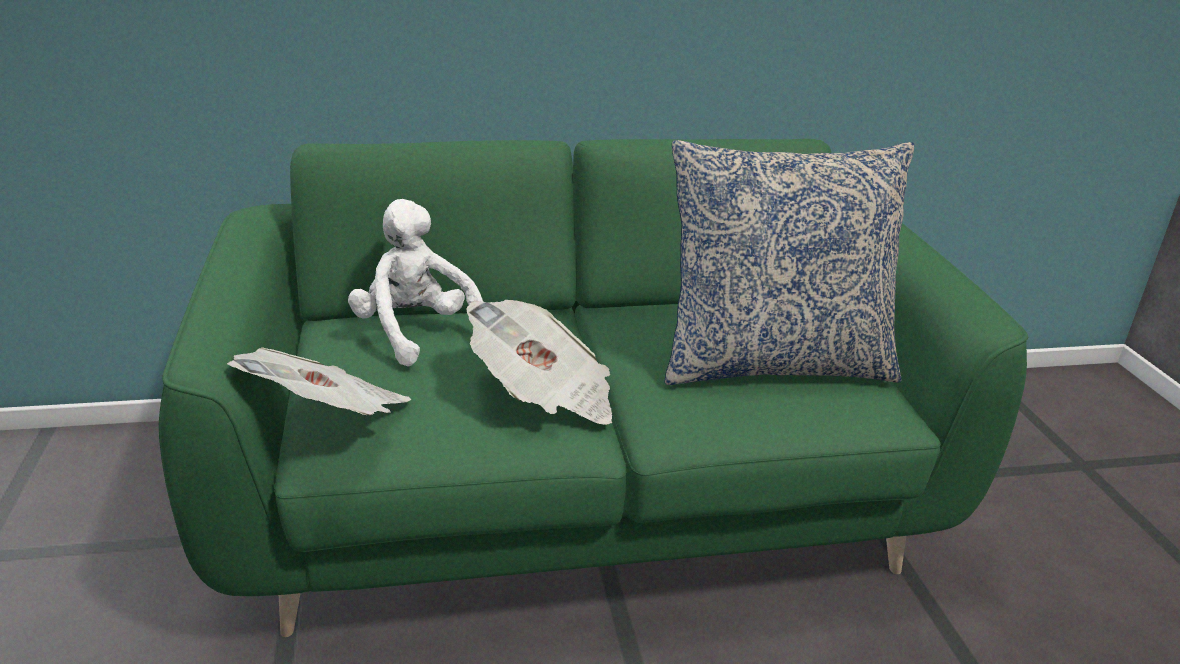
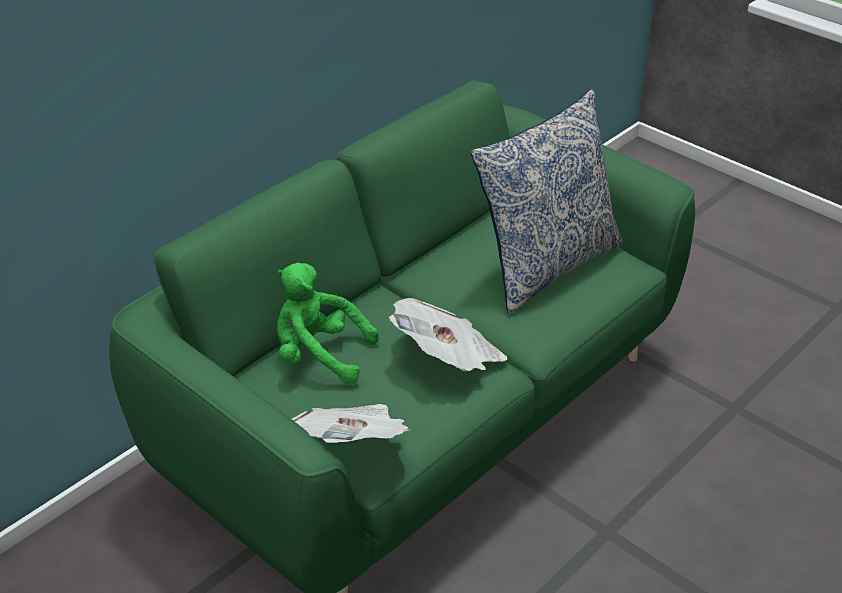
camera: 35 degrees left, 10 degrees up
white plush toy [348,199,483,367] -> green plush toy [277,263,378,384]

